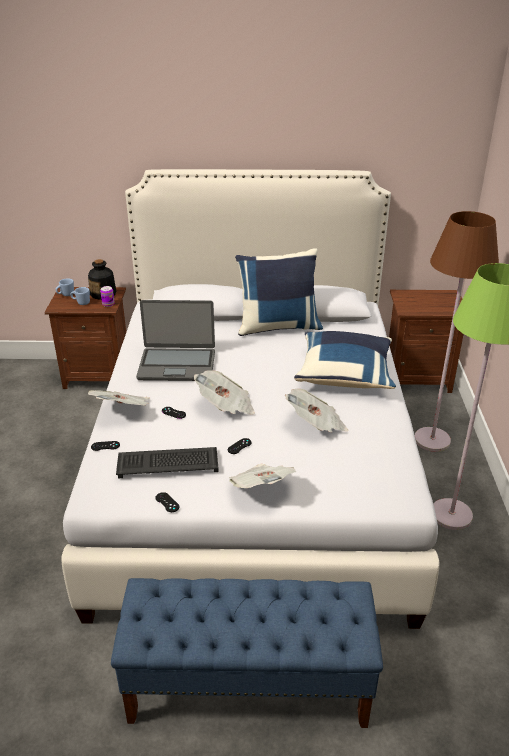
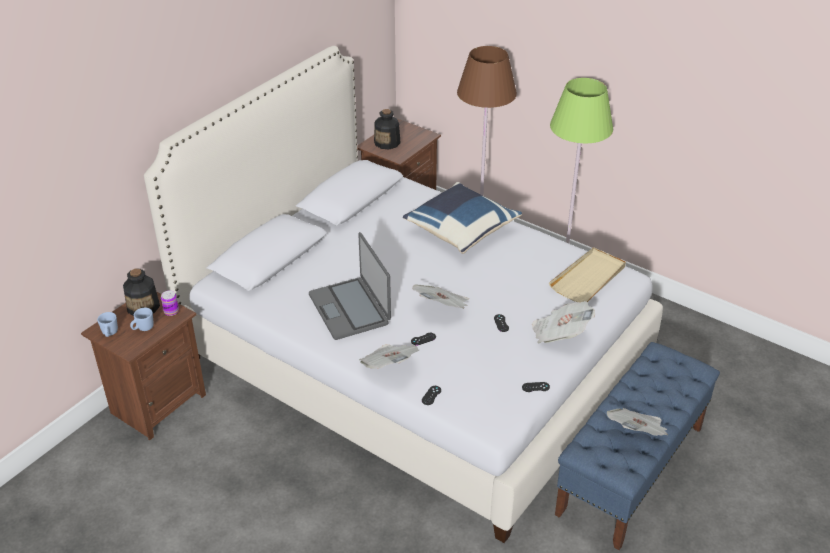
camera: 55 degrees left, 5 degrees up
keyboard [116,447,219,478] -> none
laptop [136,300,215,381] -> laptop turned 120 degrees clockwise [309,232,391,340]
blue pillow [235,248,323,336] -> none
newspaper [285,389,349,433] -> newspaper moved to [606,408,668,436]
none -> bottle [374,109,401,149]
none -> beige tray [549,247,626,302]

